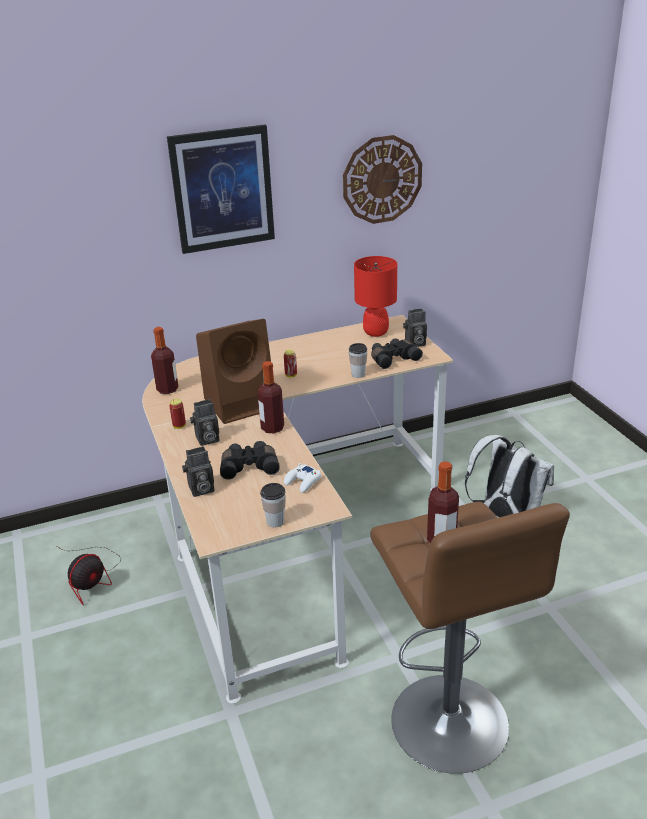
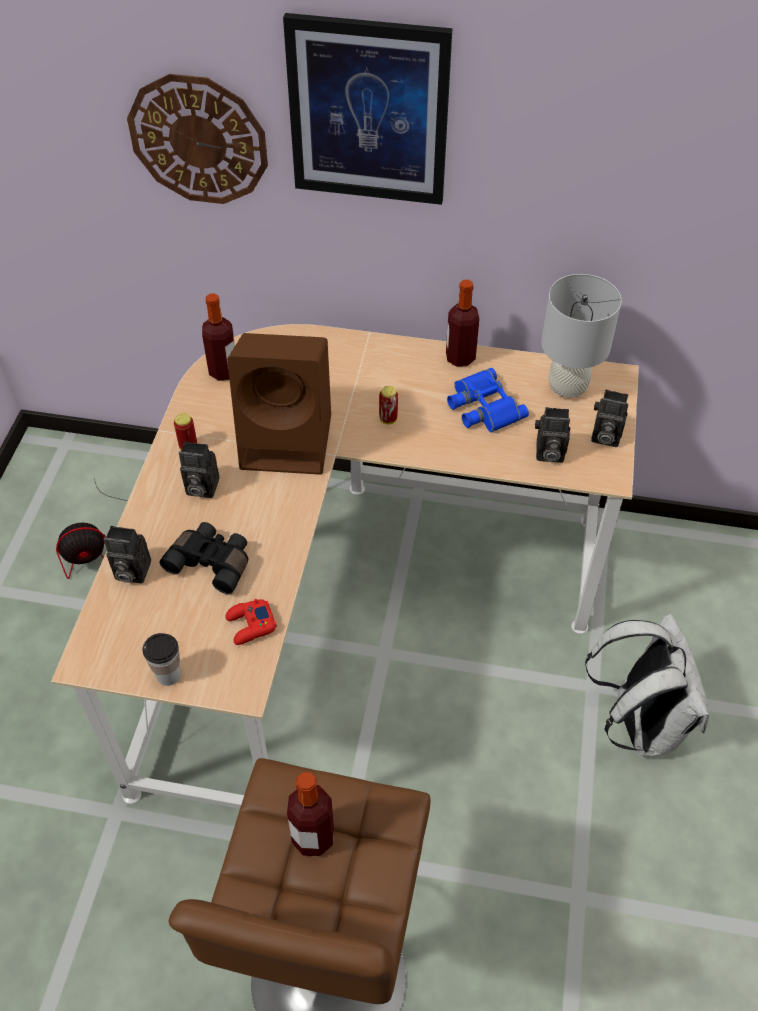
camera: 30 degrees right, 20 degrees up
bottle [258,361,284,433] -> bottle moved to [446,280,479,367]
white game controller [284,463,321,493] -> red game controller [225,599,277,645]
wall clock [343,135,422,224] -> wall clock moved to [127,74,268,204]
cup [349,343,367,378] -> none
red table lamp [354,256,397,337] -> grey table lamp [541,274,622,398]
black binoculars [371,338,423,369] -> camera [535,407,571,463]
none -> blue binoculars [447,368,529,432]

